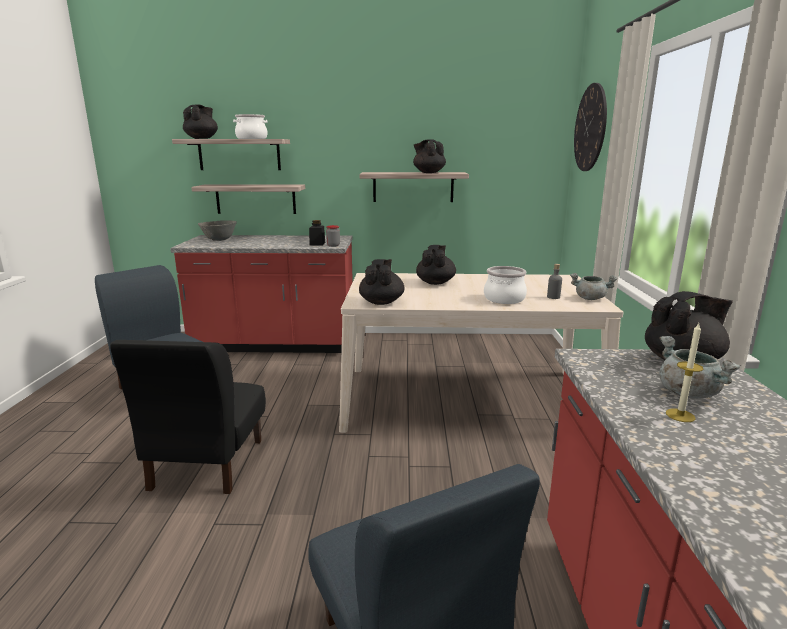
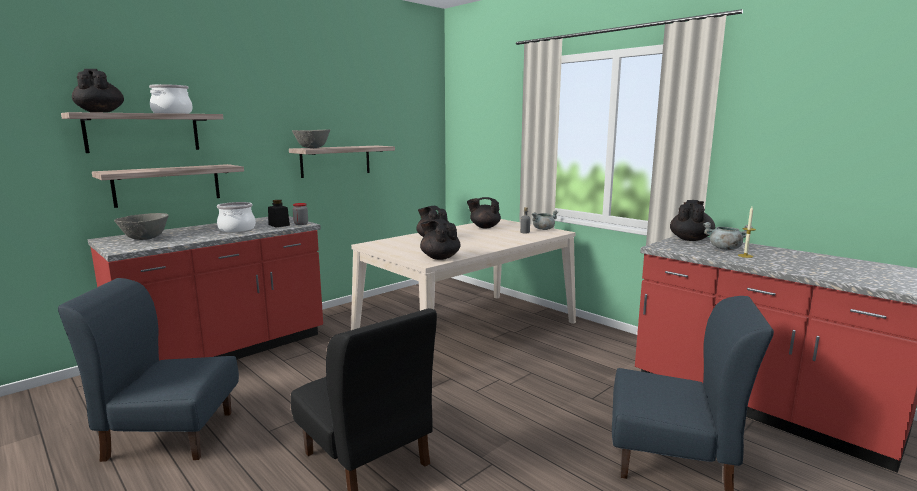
camera: 45 degrees left, 5 degrees down
black teapot [413,139,446,173] -> black teapot moved to [467,197,501,228]
cooking pot [484,266,527,304] -> cooking pot moved to [217,202,256,232]
wall clock [574,83,607,171] -> none
none -> grey bowl [292,130,330,148]

